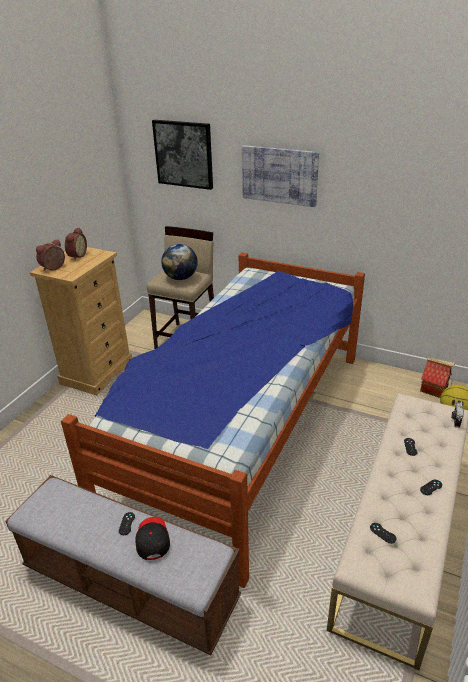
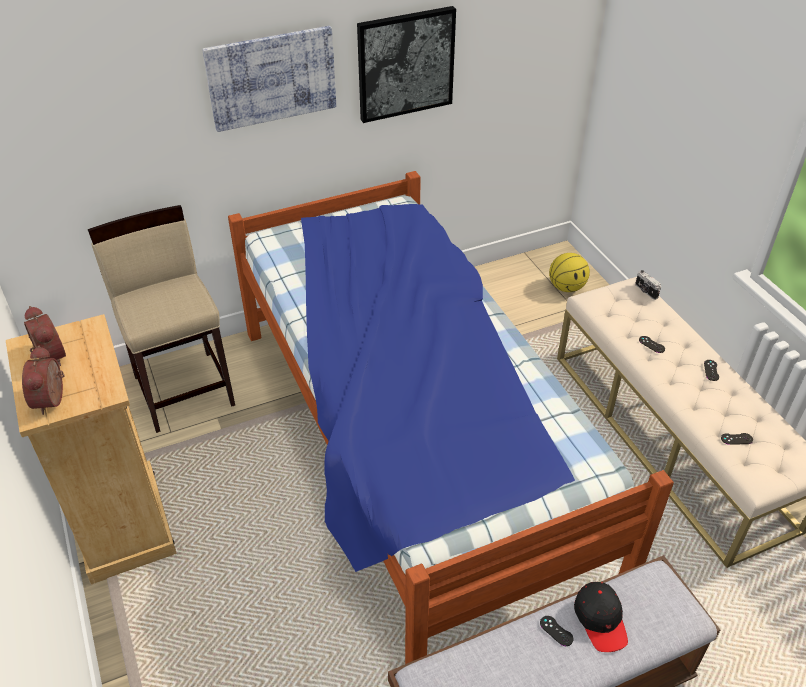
camera: 50 degrees left, 10 degrees up
black cap [135,517,170,560] -> black cap turned 135 degrees counterclockwise [574,582,628,652]
picture [152,120,213,190] -> picture moved to [357,6,456,123]
globe [161,244,198,280] -> none
toy house [420,357,455,398] -> none

